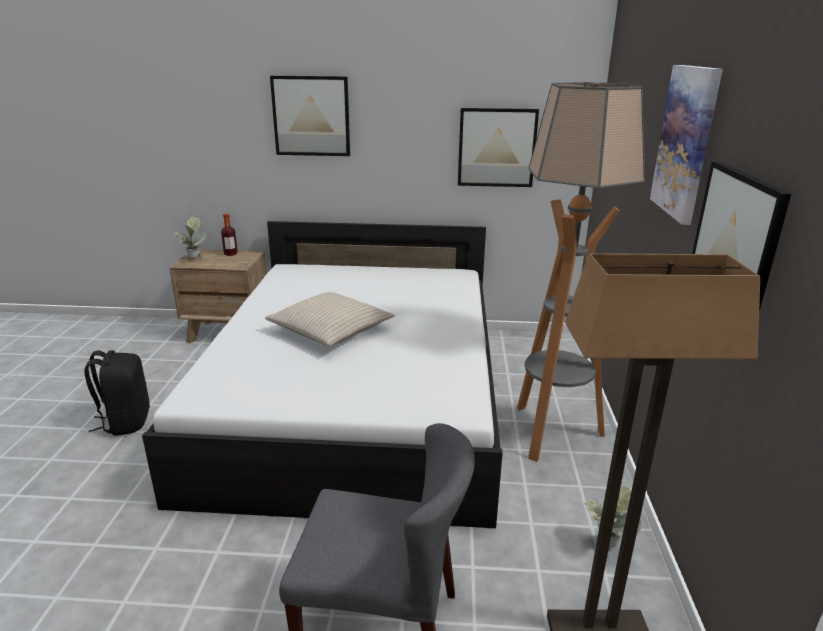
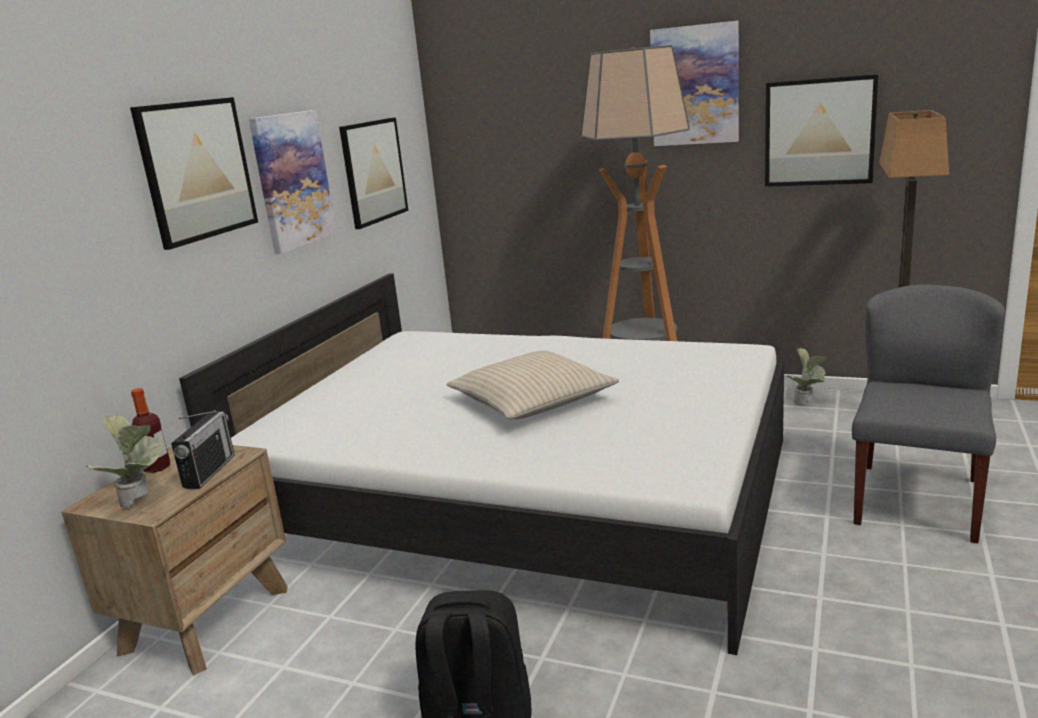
camera: 70 degrees left, 5 degrees down
none -> radio [171,410,235,489]
none -> picture [249,110,337,254]

